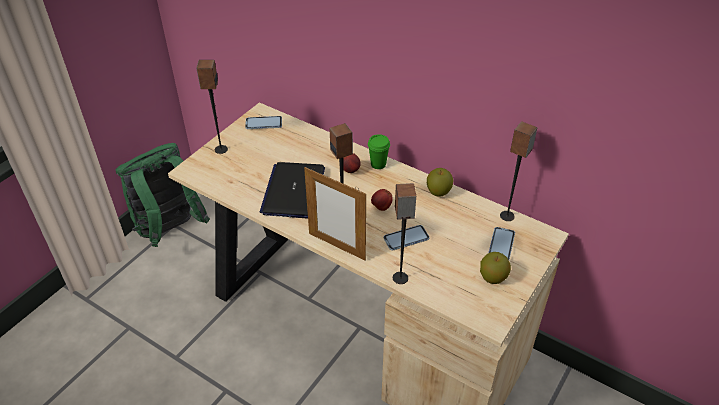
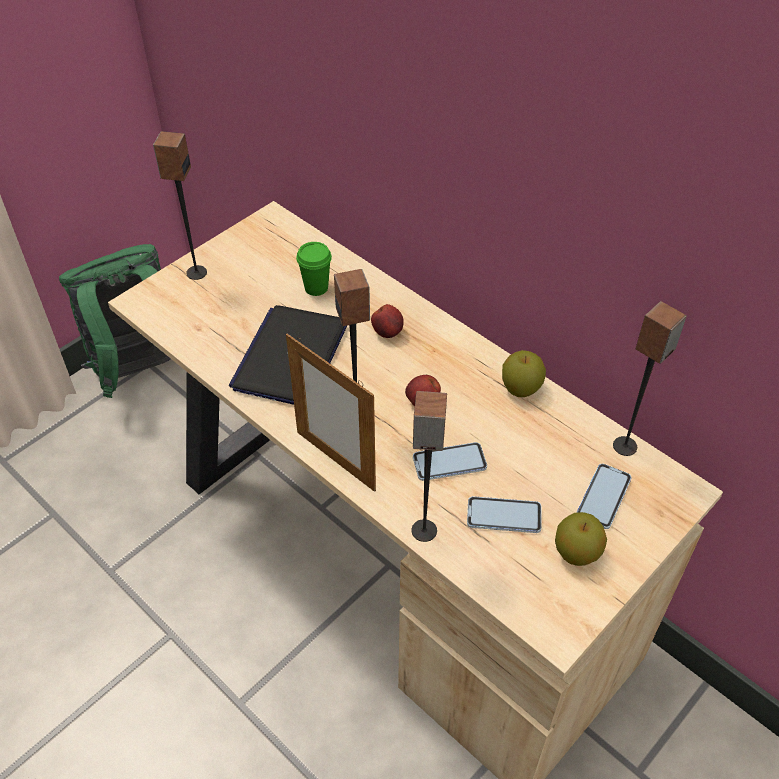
camera: 10 degrees right, 5 degrees up
phone [245,116,282,129] -> phone moved to [467,496,542,533]
green cup [368,134,390,169] -> green cup moved to [296,242,332,296]

